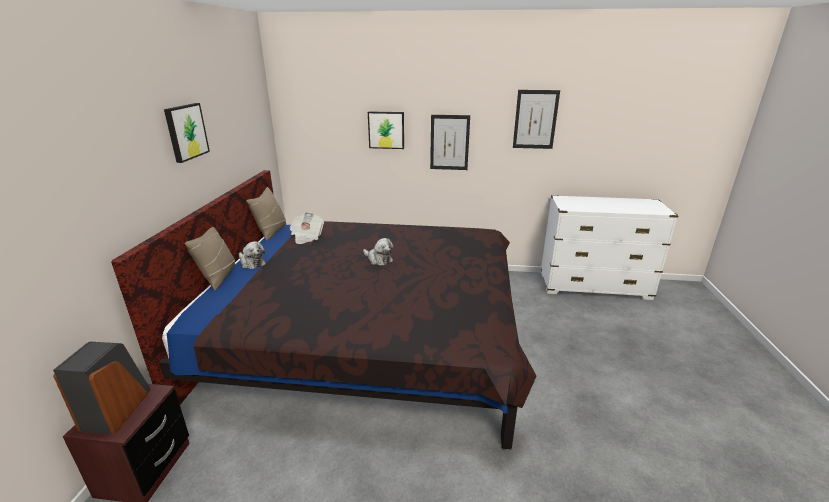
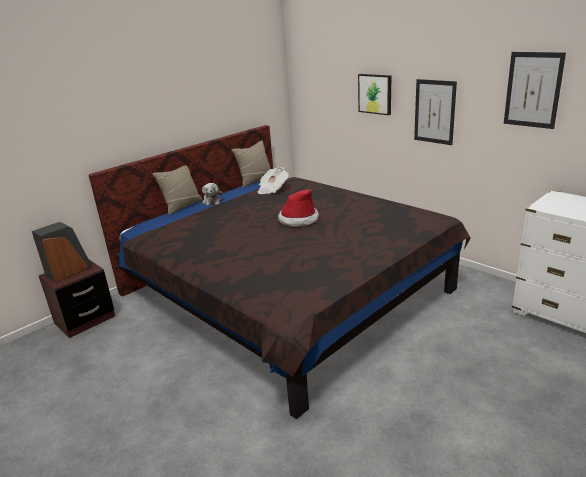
camera: 40 degrees right, 0 degrees up
picture [164,103,210,163] -> none
plush toy [363,238,393,266] -> hat [278,190,319,227]

